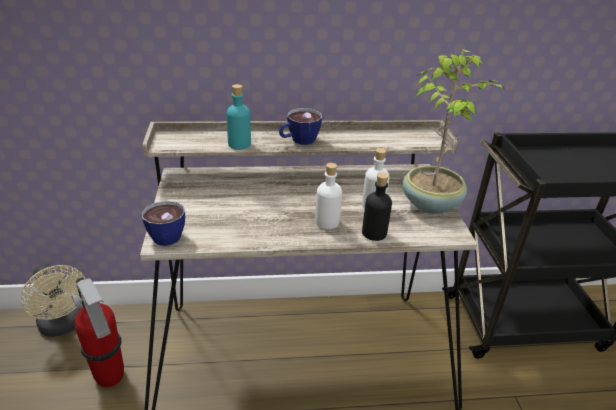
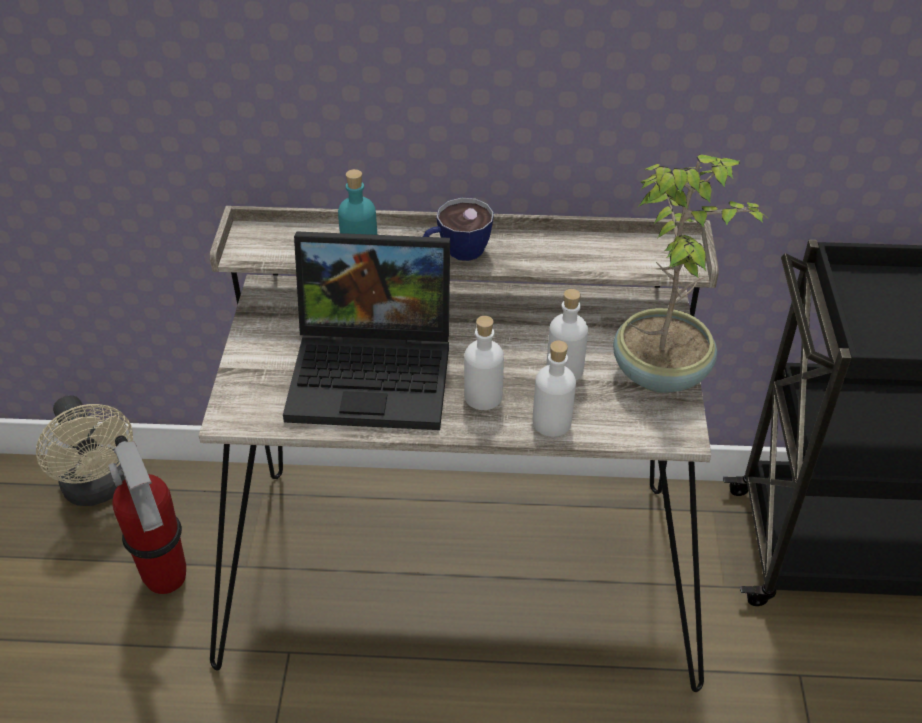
camera: 10 degrees right, 10 degrees up
cup [141,201,185,246] -> none
black bottle [362,173,392,241] -> white bottle [533,341,576,437]
none -> laptop [283,231,450,430]

